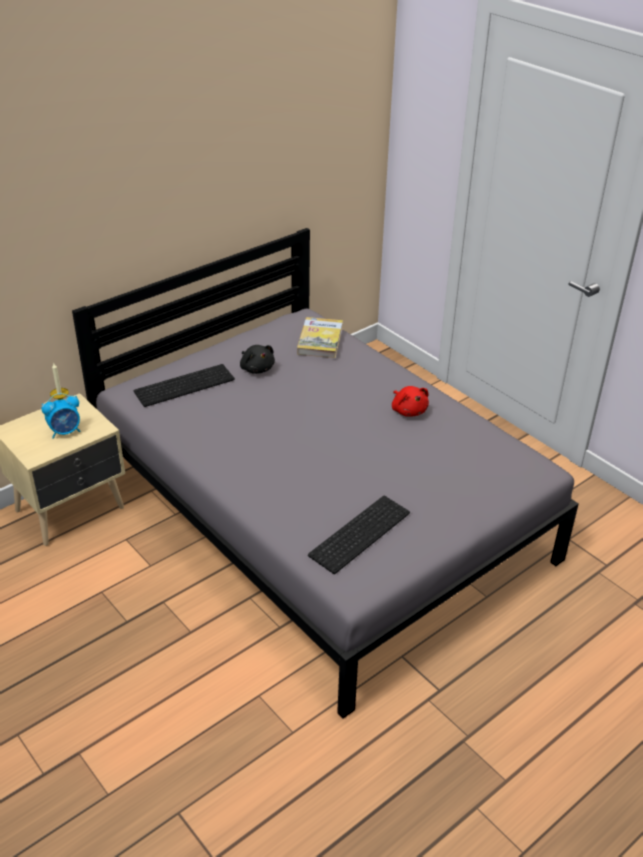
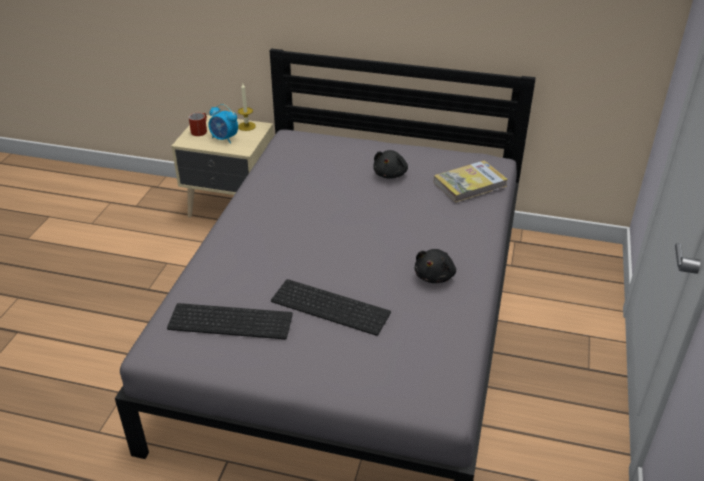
camera: 55 degrees right, 0 degrees up
keyboard [133,364,235,407] -> keyboard moved to [271,279,391,336]
red plush toy [392,386,429,417] -> black plush toy [414,249,456,283]
none -> red mug [189,113,207,136]

